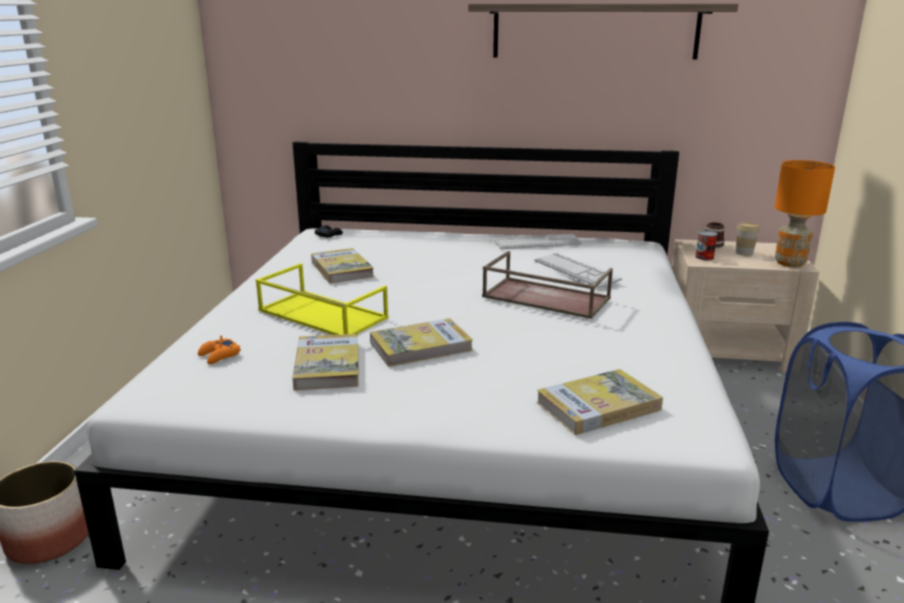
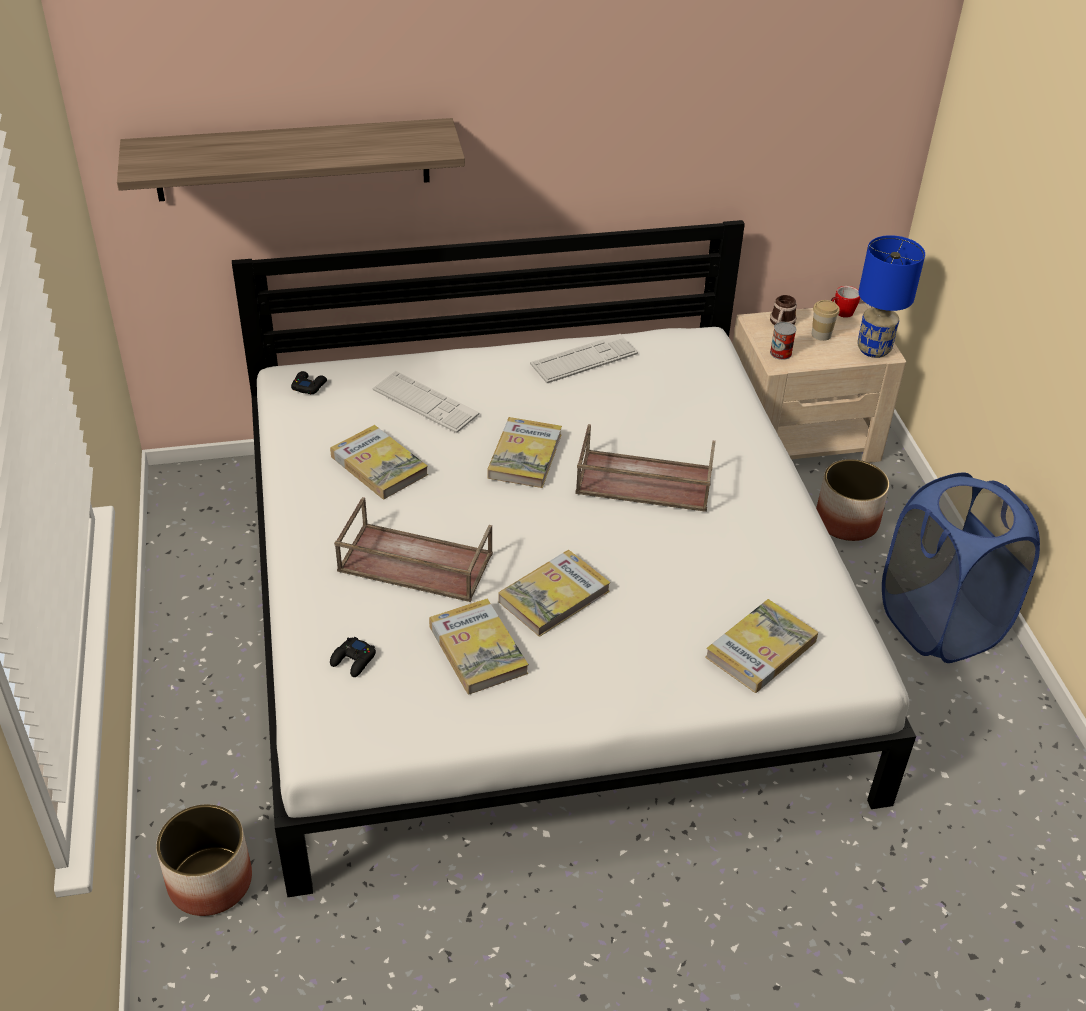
camera: 20 degrees left, 20 degrees up
orange game controller [198,335,241,364] -> black game controller [330,637,376,677]
yellow tray [256,263,389,335] -> brown tray [334,497,493,602]
shelf [468,4,738,59] -> shelf moved to [117,118,465,201]
keyboard [534,253,622,288] -> keyboard moved to [373,371,479,433]
orange table lamp [775,160,835,267] -> blue table lamp [857,235,925,358]
none -> book [488,417,562,488]
none -> planter [816,459,889,541]
none -> mug [831,286,860,318]

